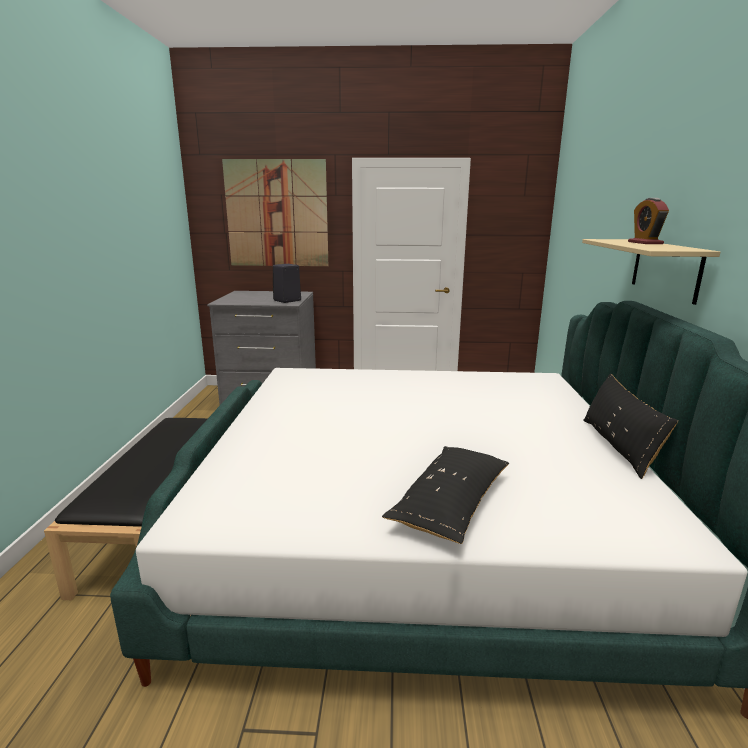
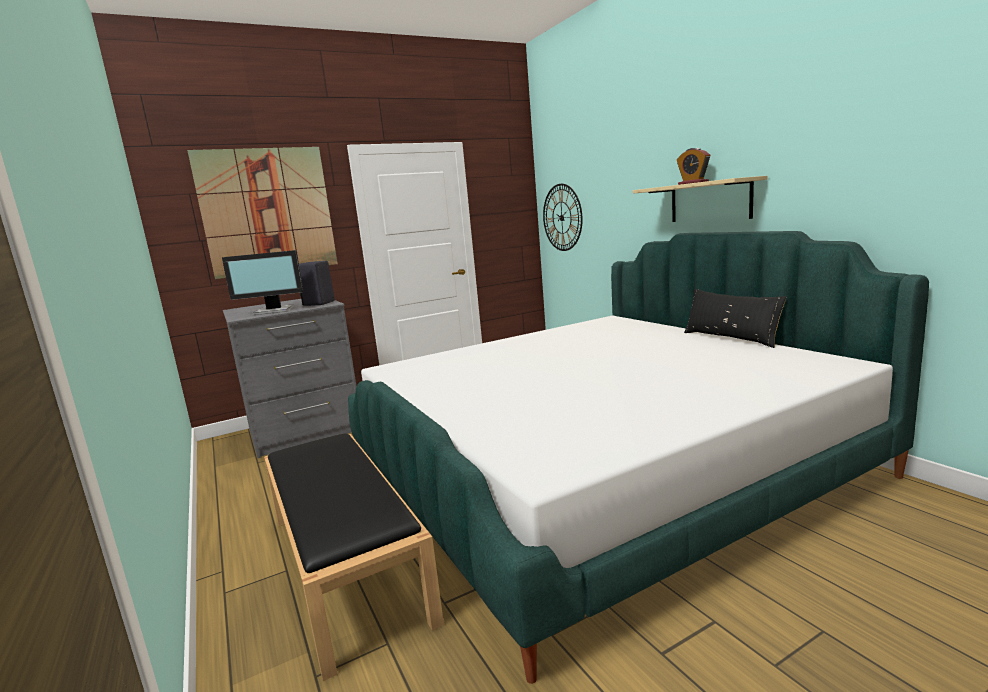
camera: 30 degrees left, 5 degrees down
black pillow [382,446,509,544] -> none
none -> monitor [222,250,304,315]
none -> wall clock [543,184,583,251]

